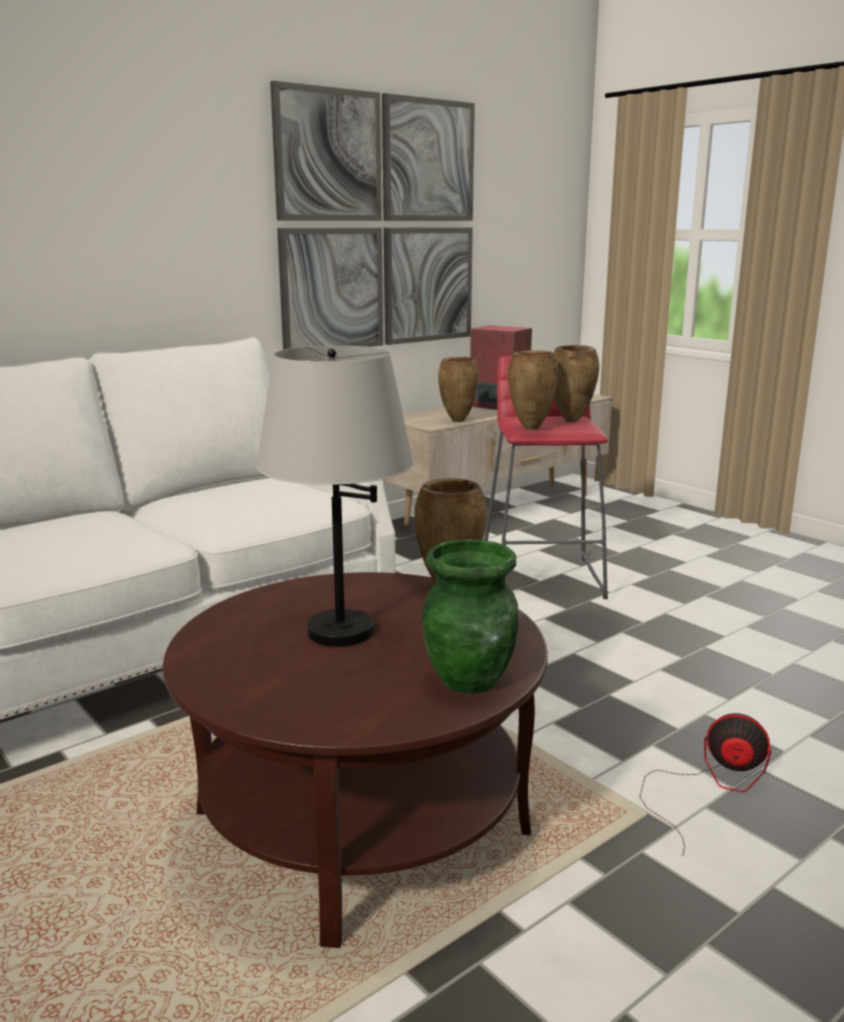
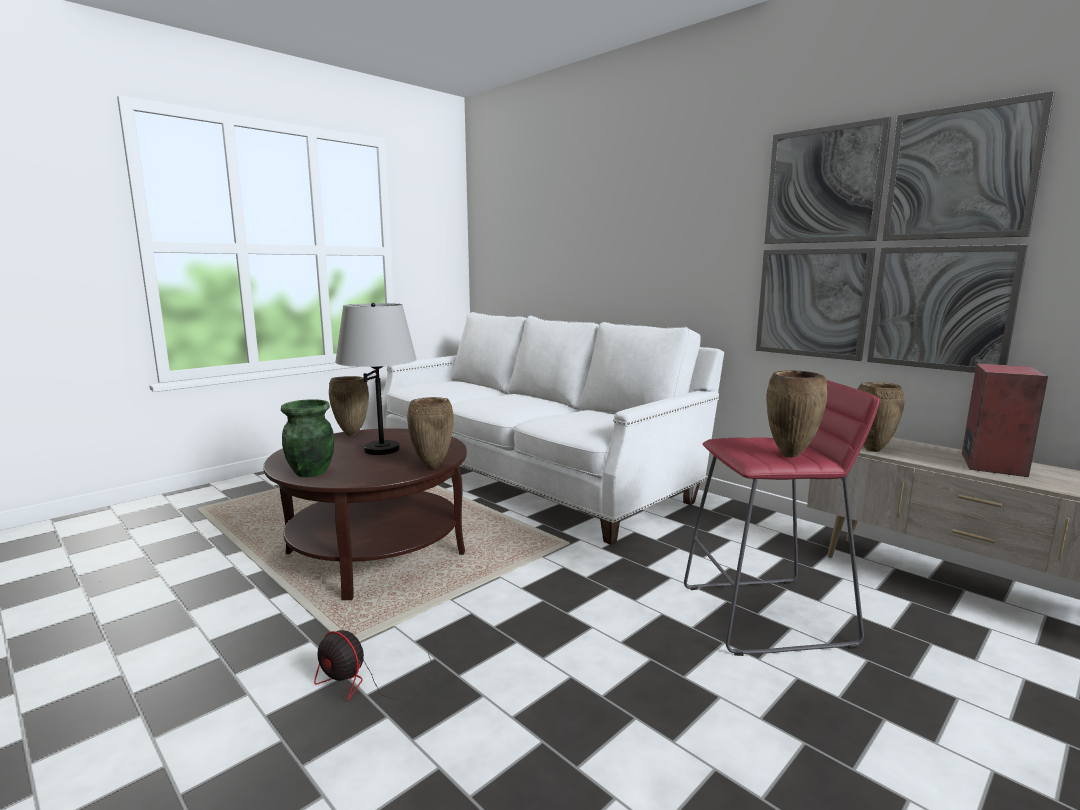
camera: 85 degrees right, 5 degrees down
brown vase [508,350,559,430] -> brown vase moved to [329,376,369,436]
fan [640,713,771,855] -> fan turned 105 degrees clockwise [314,630,441,701]

